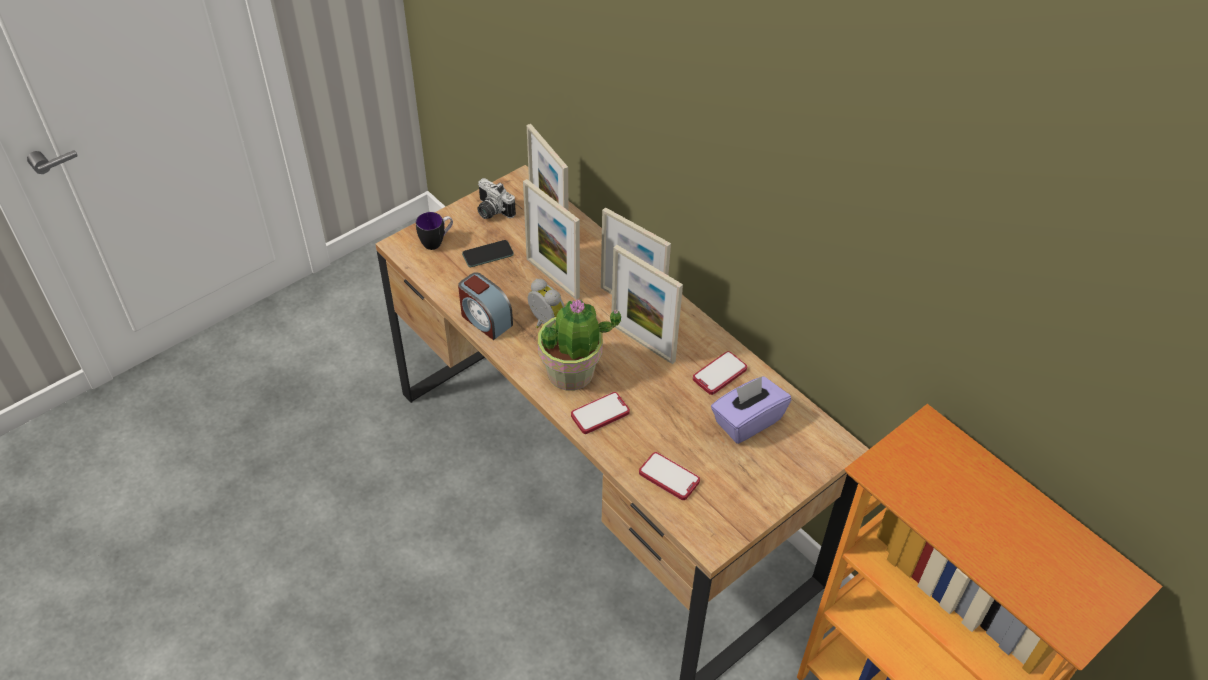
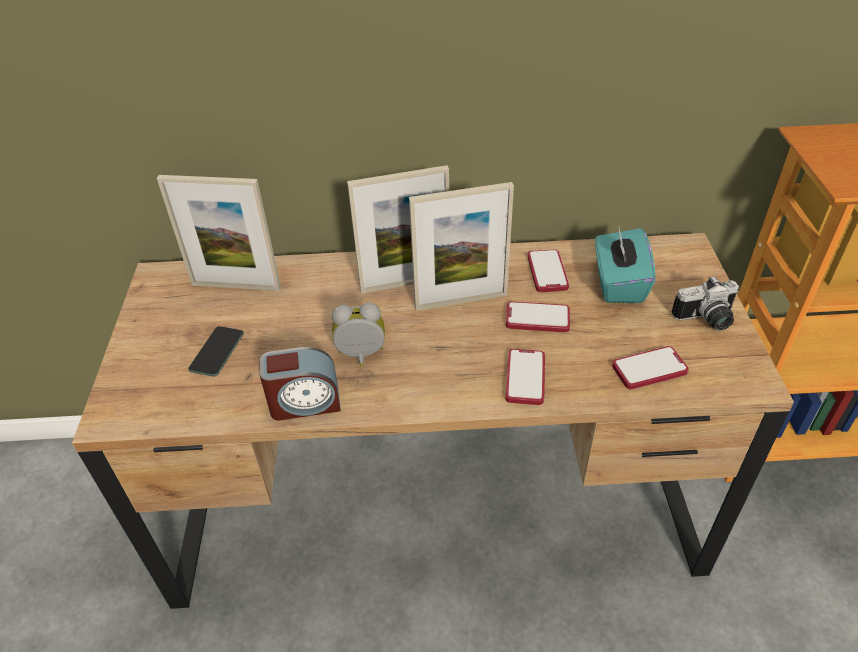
camera: 50 degrees left, 5 degrees down
mug [416,212,453,250] -> none
camera [477,178,516,219] -> camera moved to [671,276,739,330]
picture frame [523,179,580,299] -> none
potted plant [538,299,621,391] -> none
purple tissue box [711,376,791,444] -> turquoise tissue box [595,228,655,303]
none -> phone [506,302,570,332]

